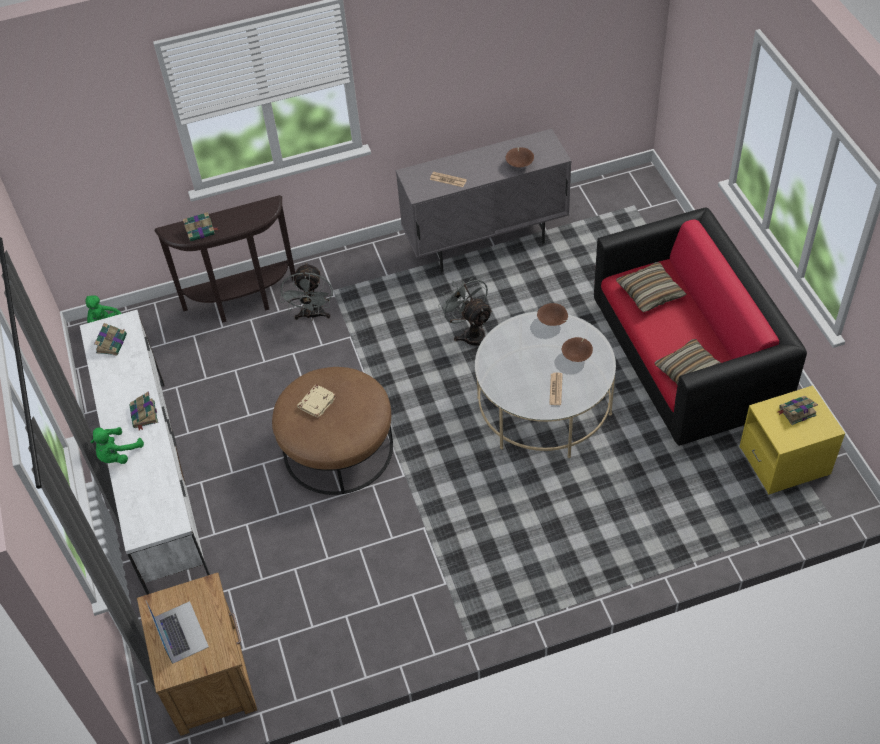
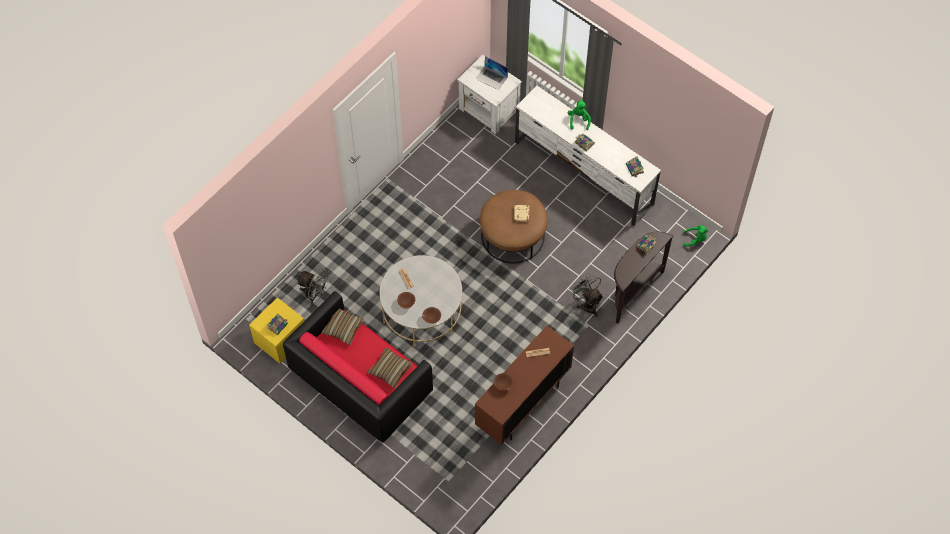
camera: 145 degrees right, 10 degrees up
brown nightstand [137,573,257,736] -> white nightstand [457,55,522,135]
grey cabinet [396,129,571,272] -> brown cabinet [475,326,574,445]
grey fan [438,274,493,346] -> grey fan moved to [297,268,330,305]

